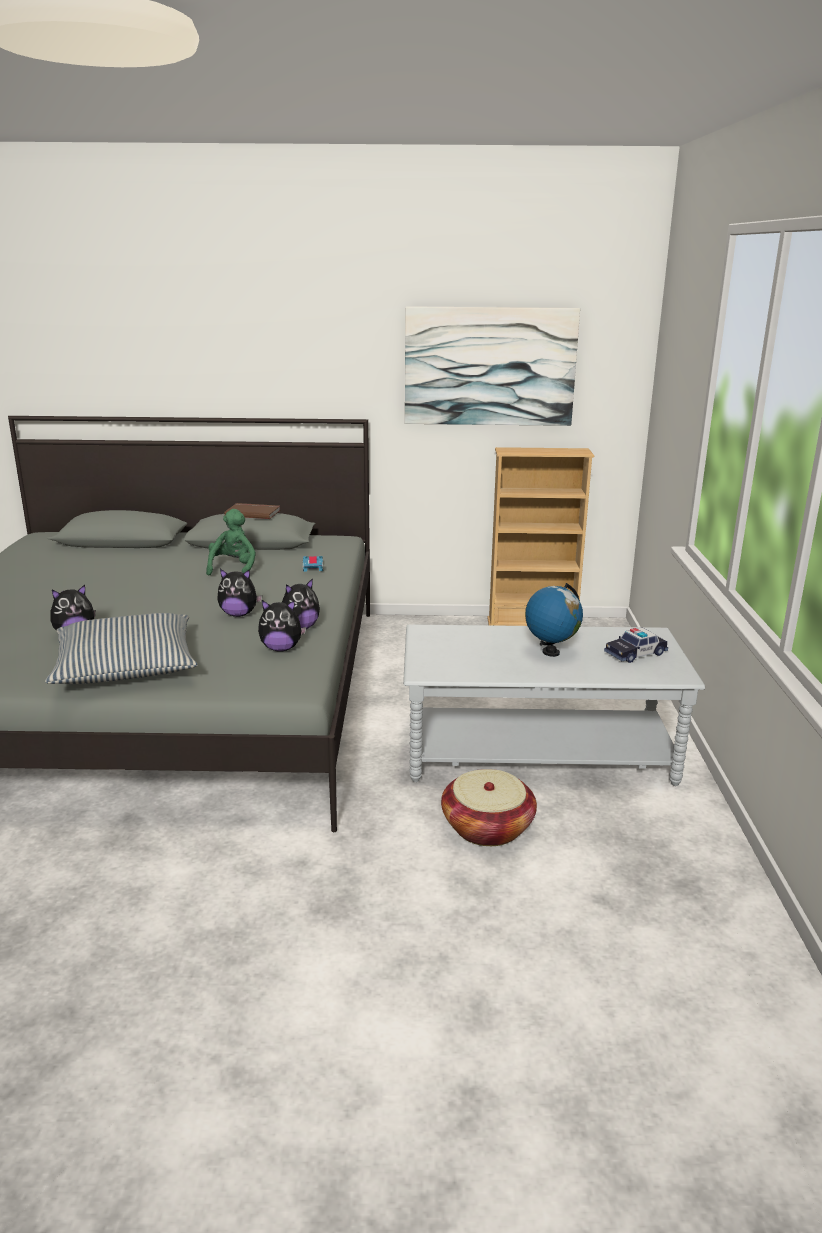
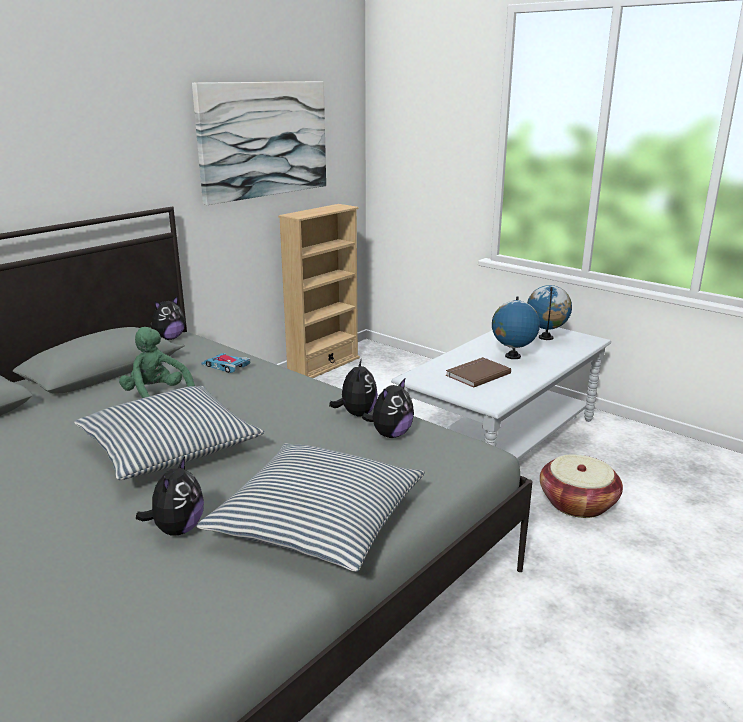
camera: 50 degrees left, 0 degrees up
plush toy [217,569,262,617] -> plush toy moved to [150,296,185,340]
brown book [225,503,280,519] -> brown book moved to [446,357,511,388]
toy car [604,627,668,663] -> globe [527,285,572,340]
none -> pillow [74,386,264,480]

